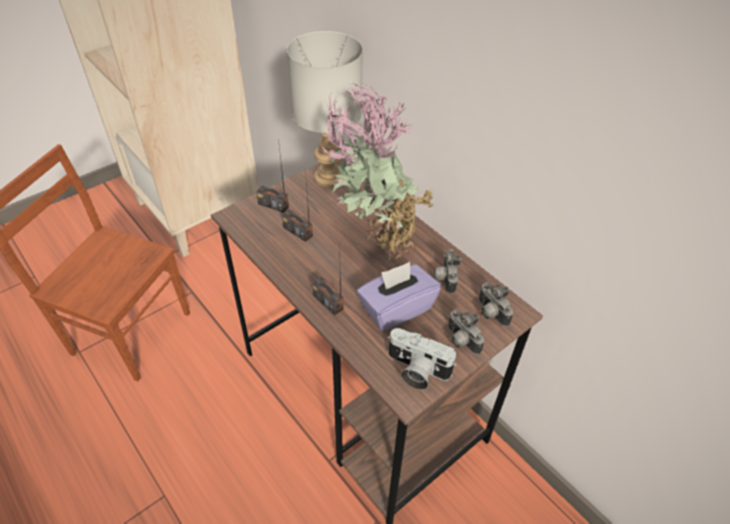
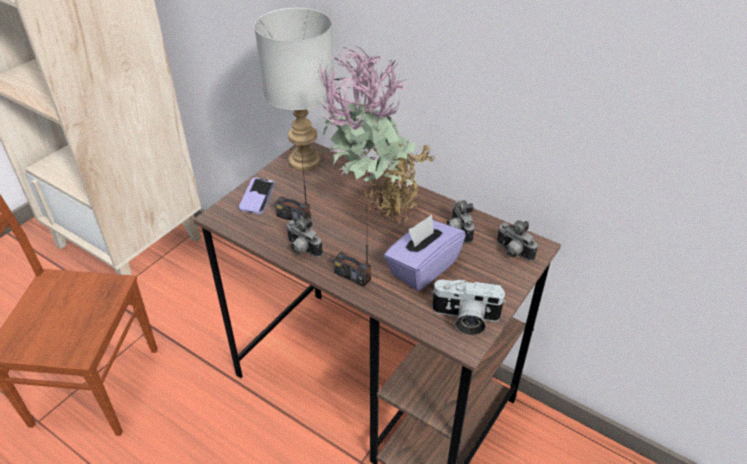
camera: 15 degrees left, 5 degrees down
radio [256,147,289,213] -> phone [239,178,275,214]
camera [448,310,485,355] -> camera moved to [286,217,323,257]

